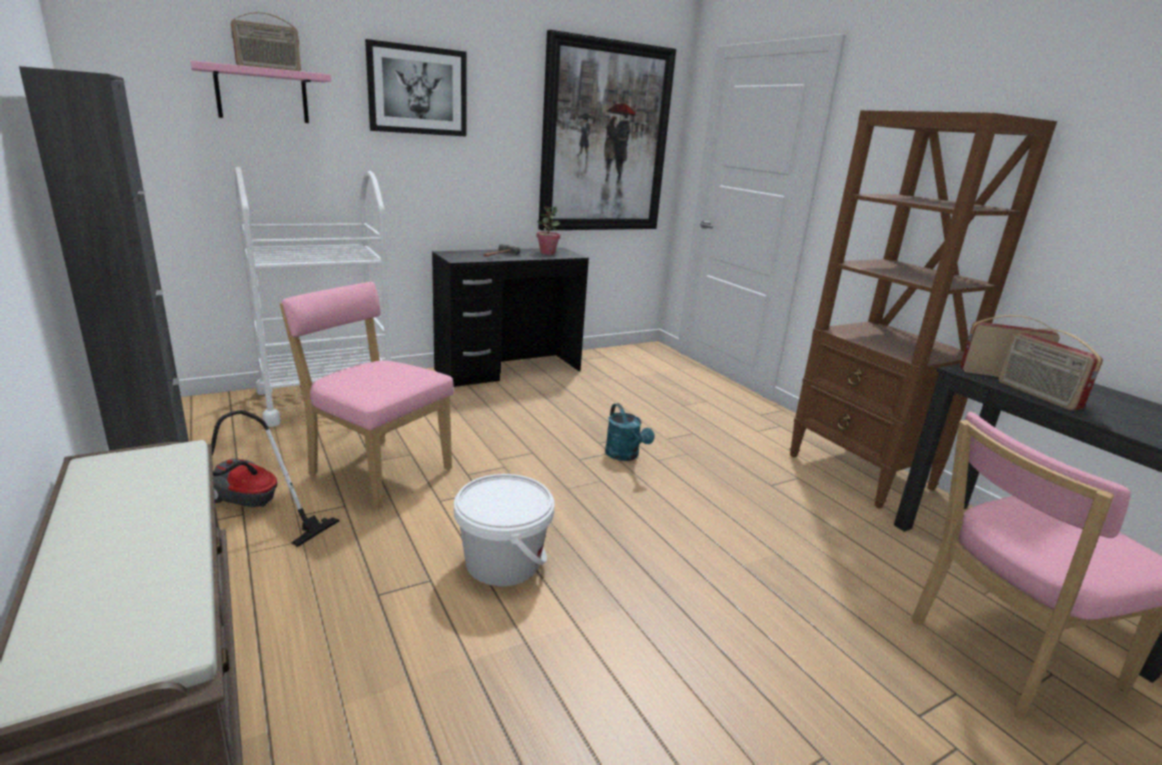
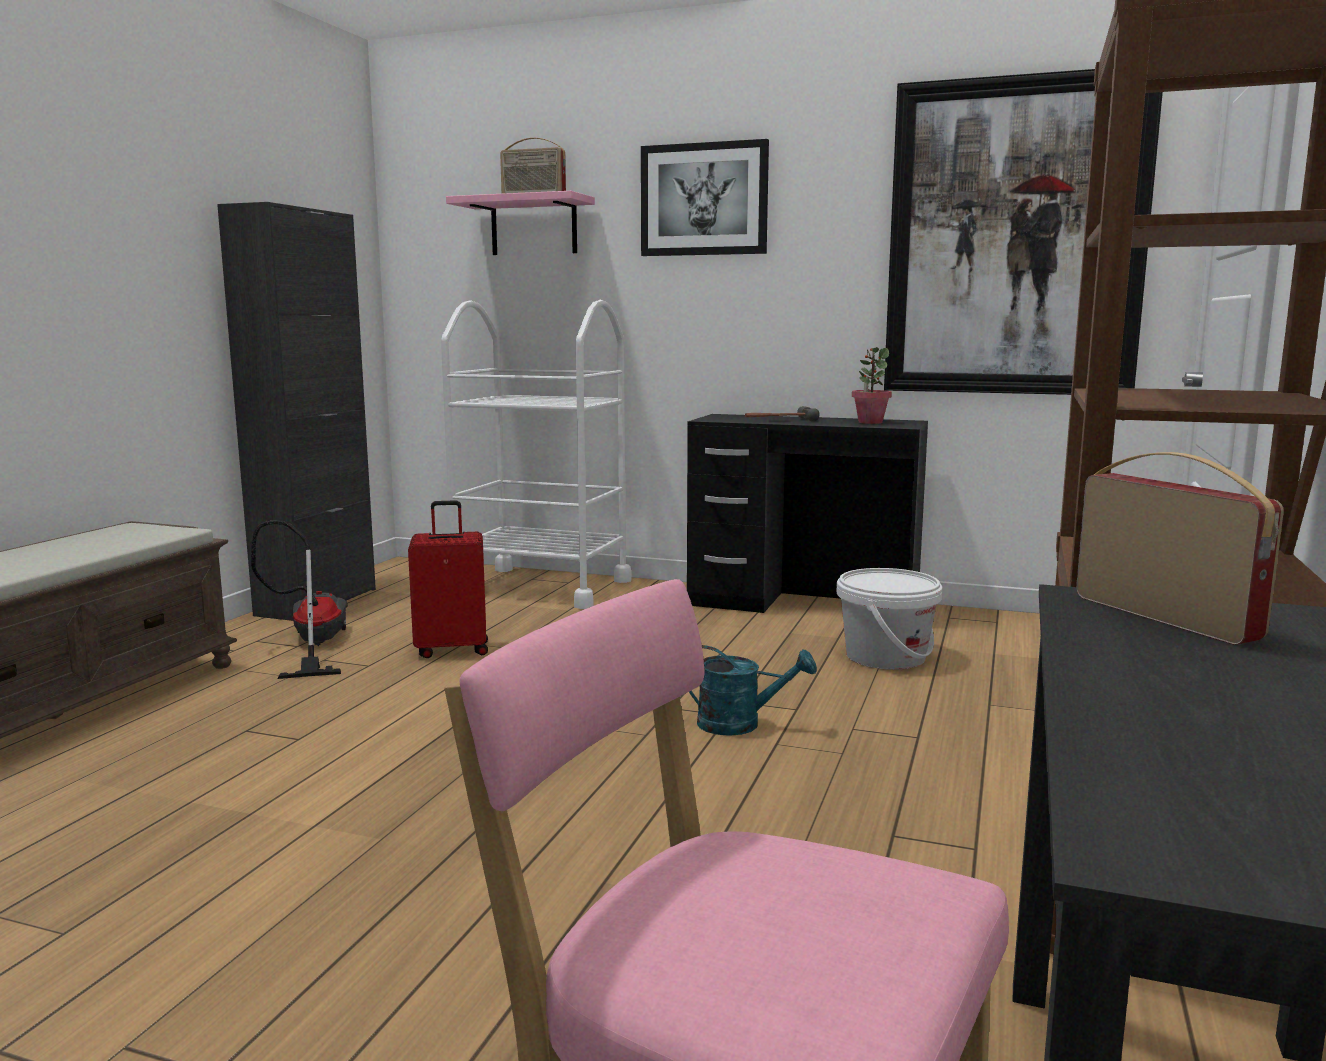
camera: 50 degrees right, 10 degrees down
pink chair [280,282,454,510] -> red suitcase [408,500,488,658]
white bucket [454,474,555,586] -> white bucket moved to [836,568,942,670]
turquoise watering can [605,403,655,461] -> turquoise watering can turned 105 degrees counterclockwise [689,645,817,736]
radio [999,329,1103,411] -> none

